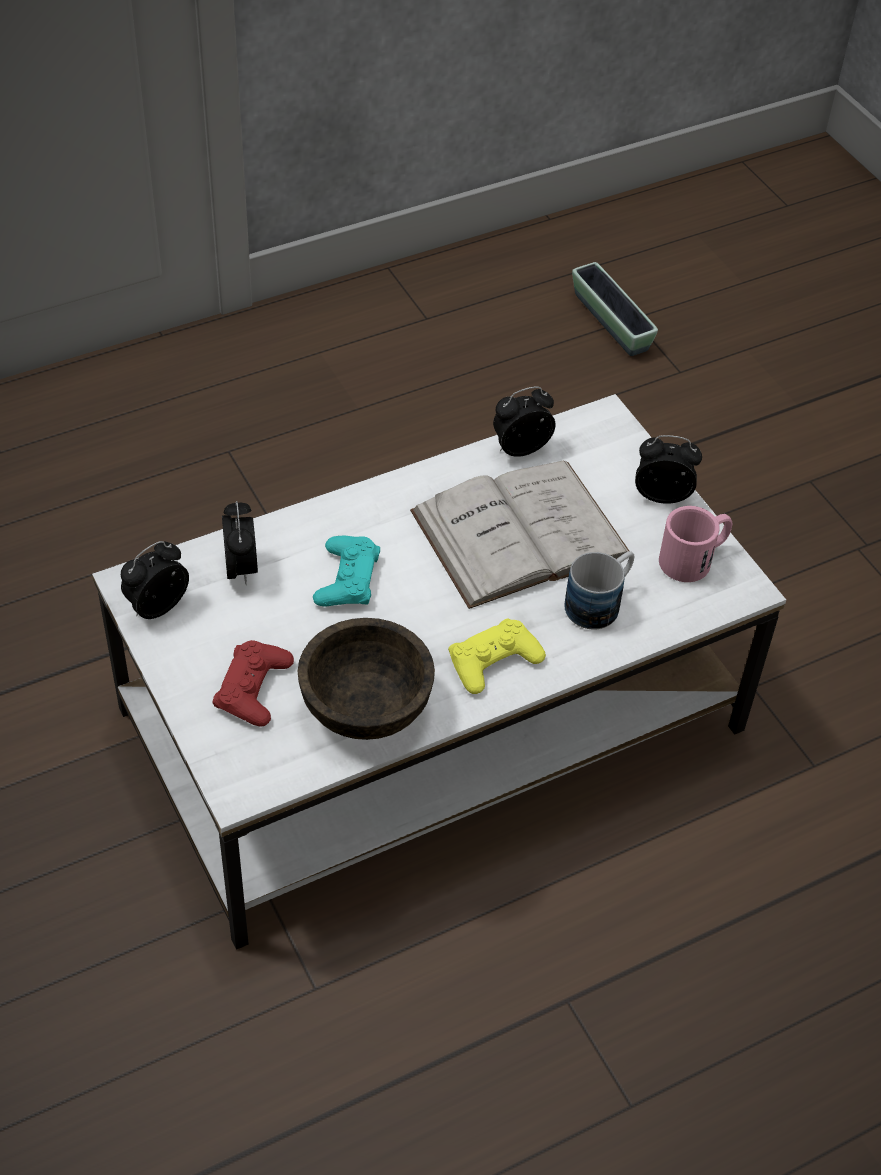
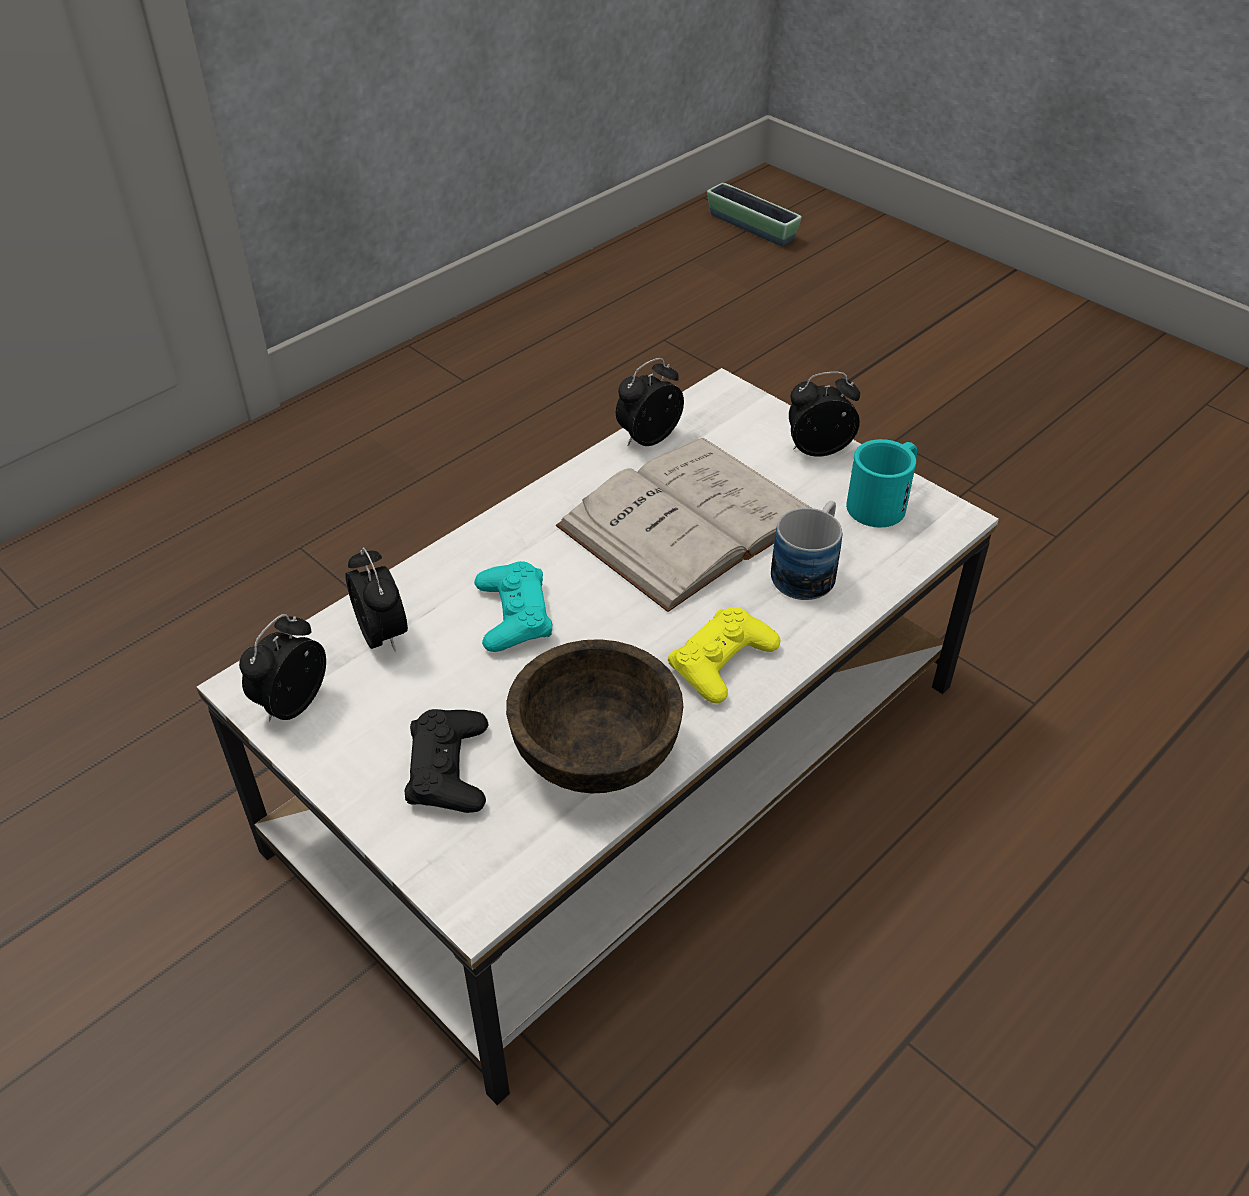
camera: 15 degrees left, 5 degrees down
red game controller [213,640,294,726] -> black game controller [404,709,488,813]
planter [572,262,658,356] -> planter moved to [707,183,802,246]
pink mug [659,506,732,582] -> turquoise mug [846,439,917,528]

